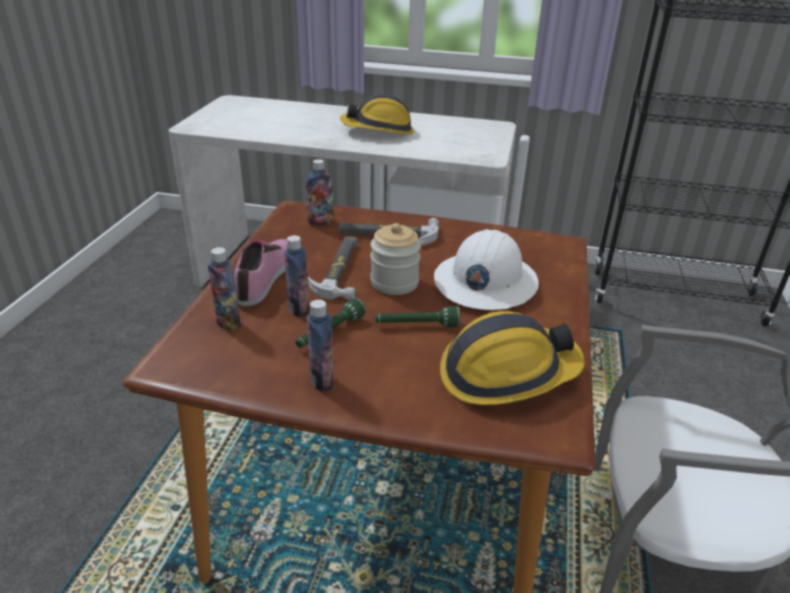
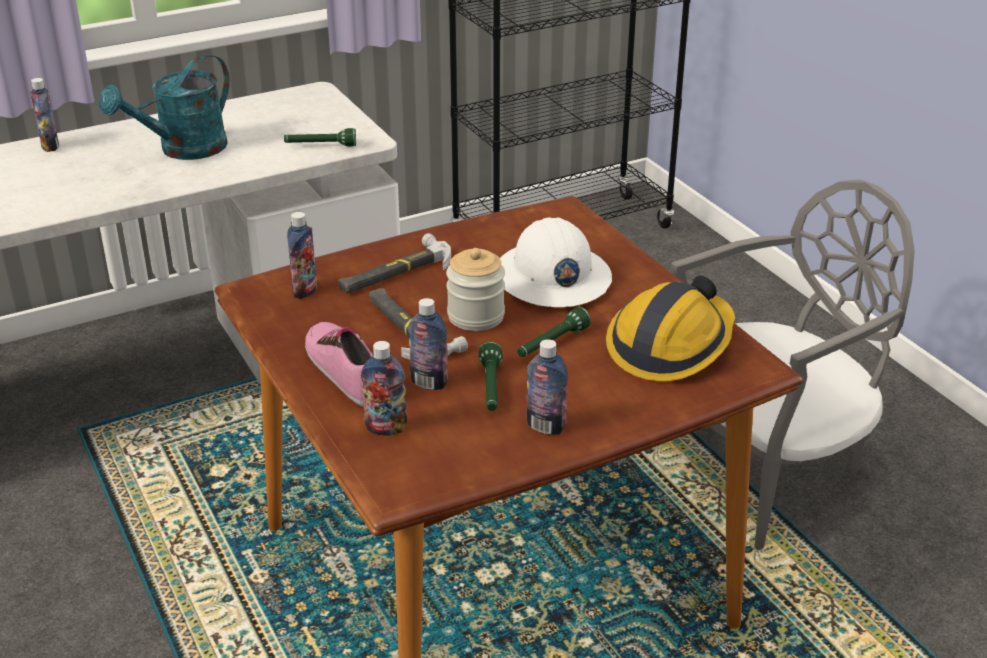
camera: 40 degrees left, 0 degrees up
hard hat [340,94,414,135] -> turquoise watering can [99,54,230,160]
none -> bottle [30,78,59,152]
none -> green flashlight [284,128,356,146]

